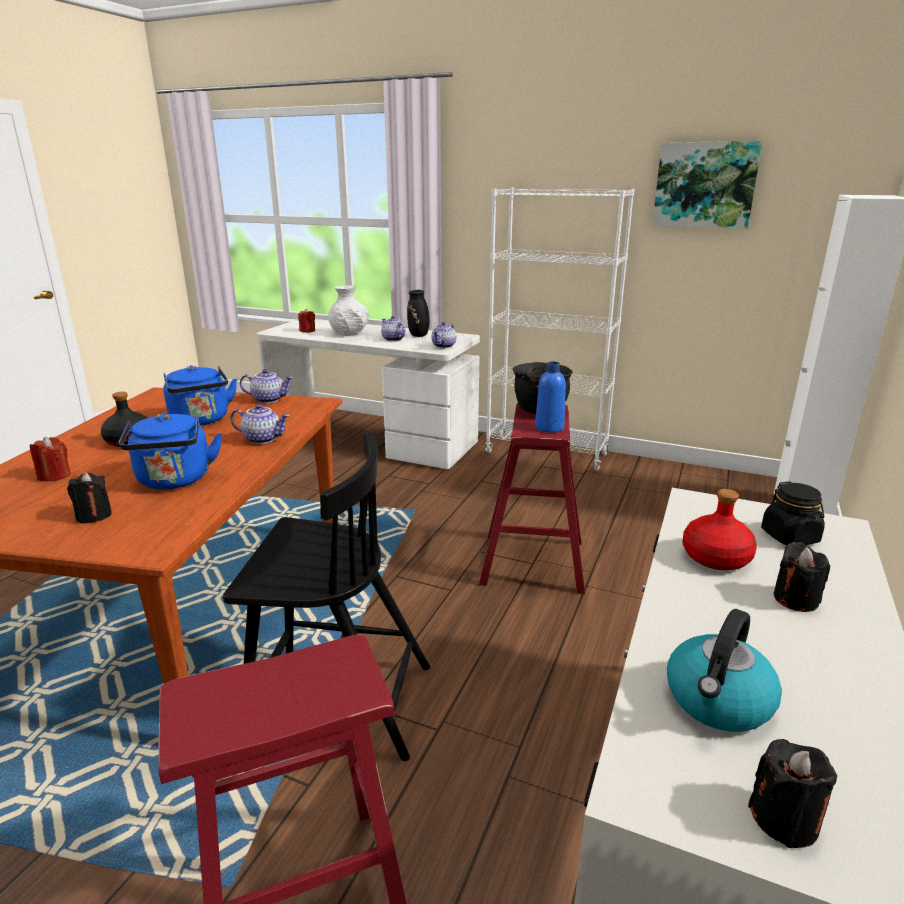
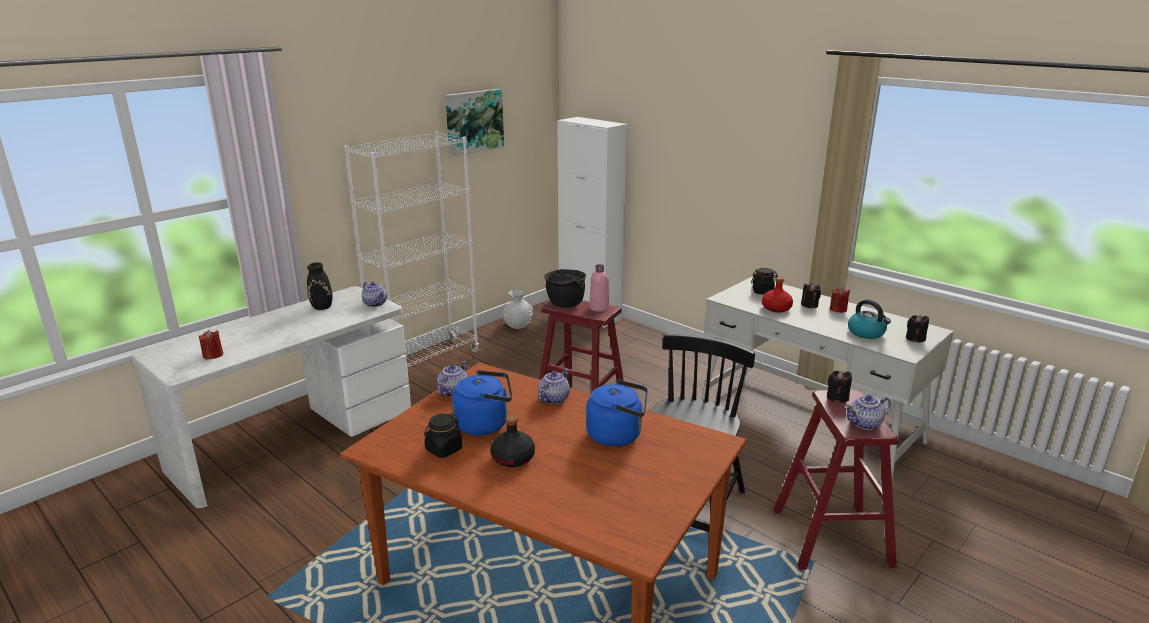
camera: 70 degrees left, 0 degrees up
red candle [30,437,71,482] -> red candle moved to [830,287,850,313]
black candle [67,472,112,524] -> black candle moved to [827,370,852,403]
white vase [328,286,369,336] -> white vase moved to [503,290,533,329]
teapot [381,316,405,341] -> teapot moved to [844,395,891,430]
blue bottle [535,361,566,433] -> pink bottle [590,264,609,312]
none -> black jar [424,413,462,458]

